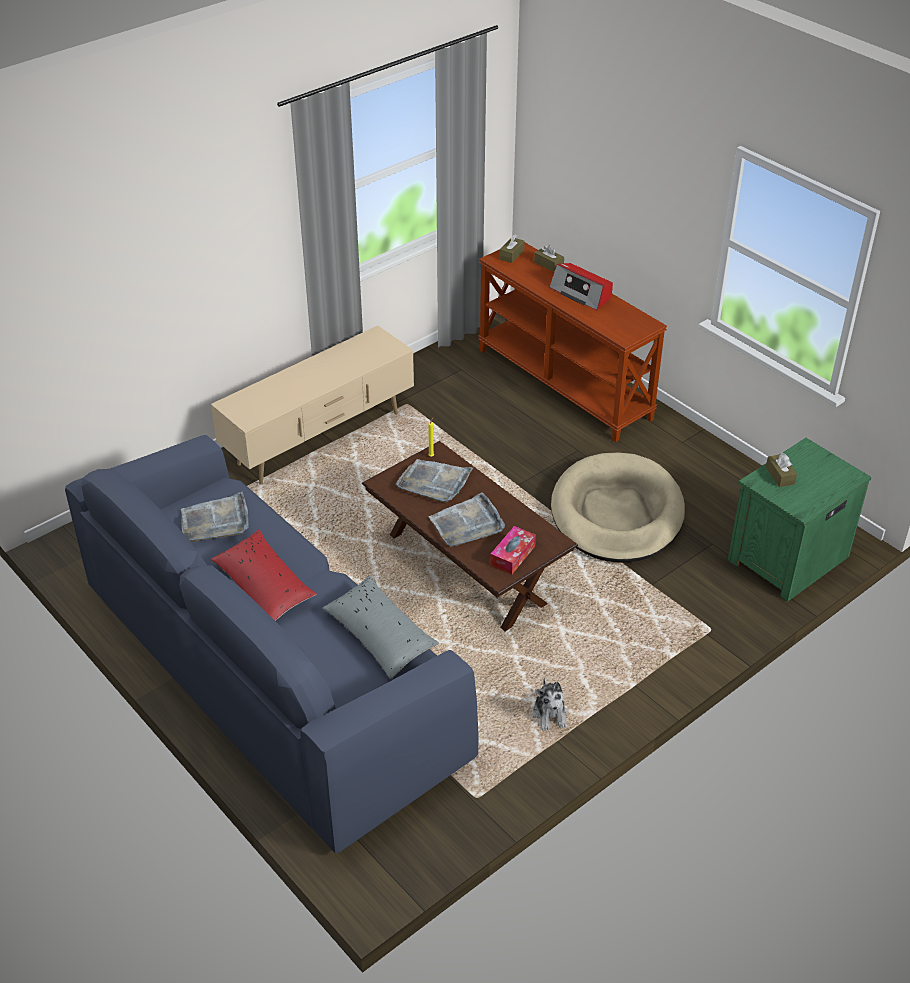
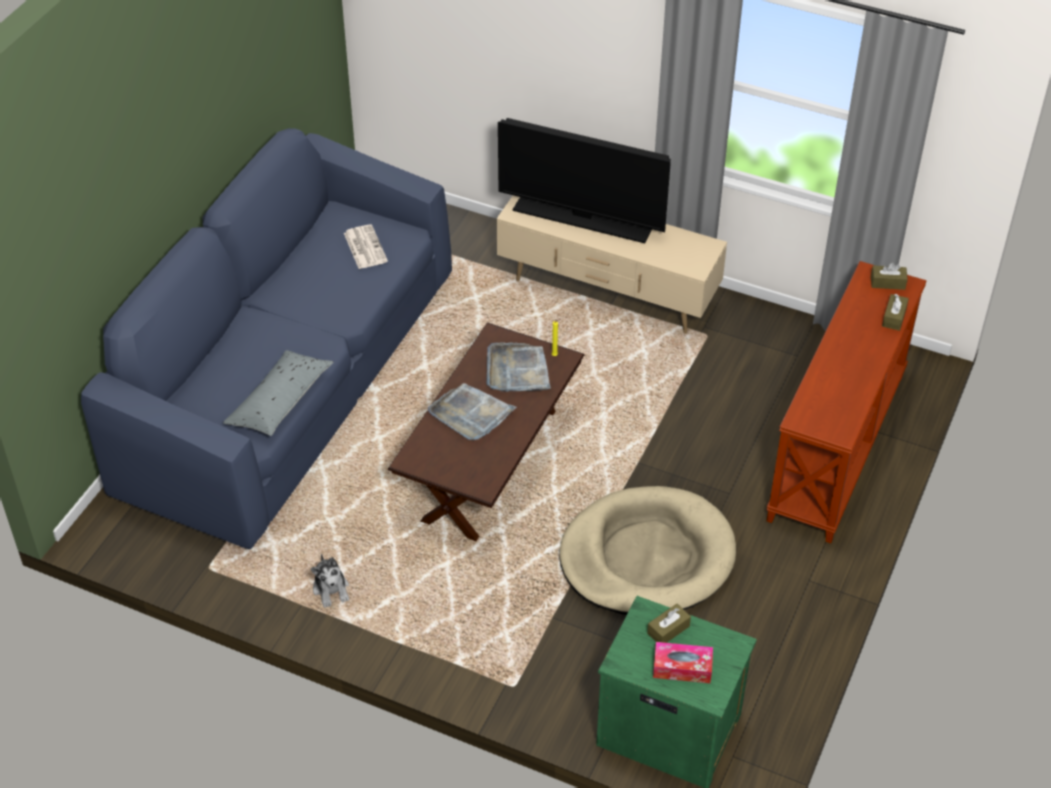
camera: 65 degrees right, 5 degrees up
grey tray [181,492,248,542] -> newspaper [344,224,388,269]
red pillow [211,529,317,621] -> none
tissue box [490,526,536,575] -> tissue box moved to [653,642,713,683]
plush toy [532,678,567,731] -> plush toy turned 75 degrees counterclockwise [311,553,349,608]
radio [549,263,613,310] -> none
none -> television [498,118,671,243]

